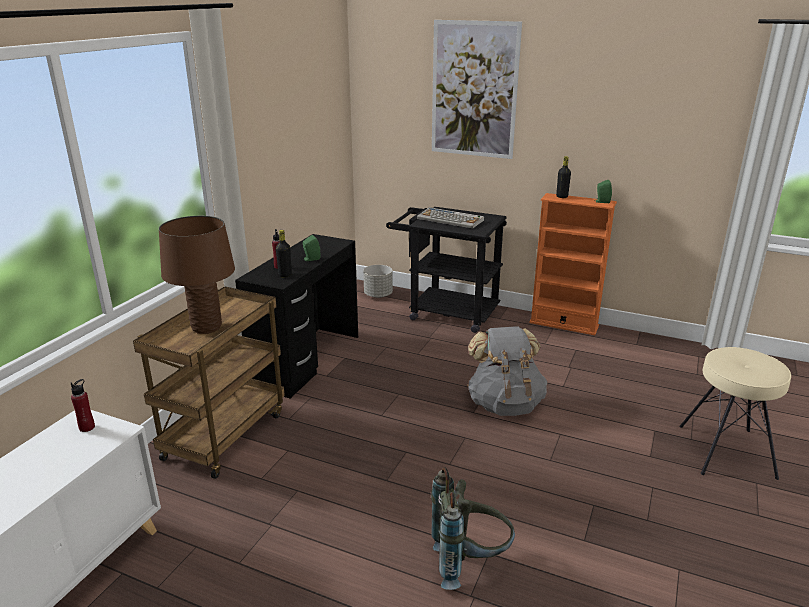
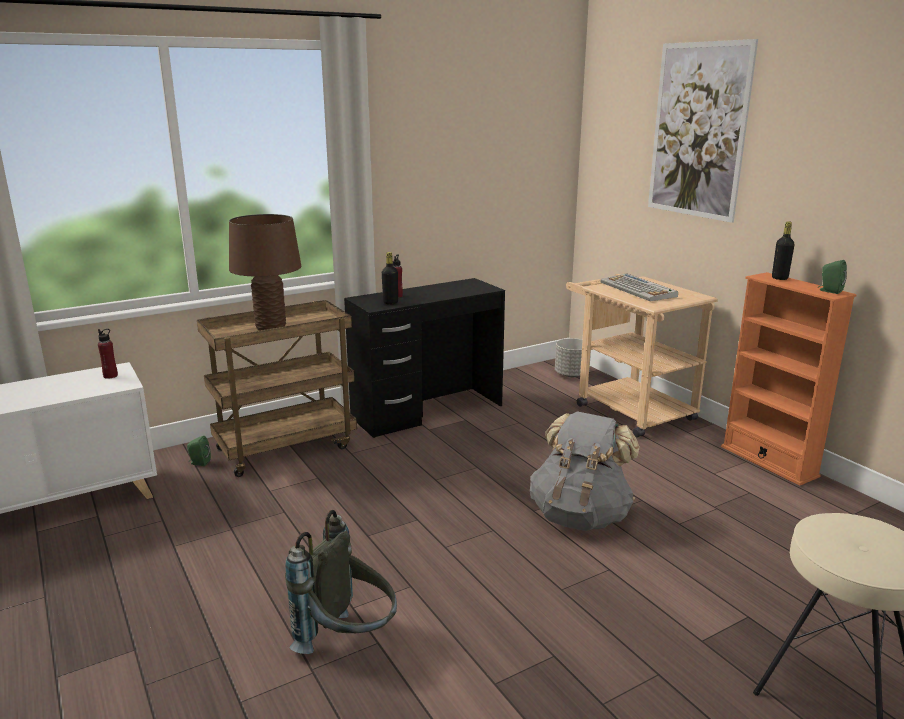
camera: 35 degrees right, 5 degrees down
green speaker [302,235,320,261] -> green speaker moved to [187,436,211,466]
black cart [386,207,507,333] -> beige cart [566,274,718,437]

